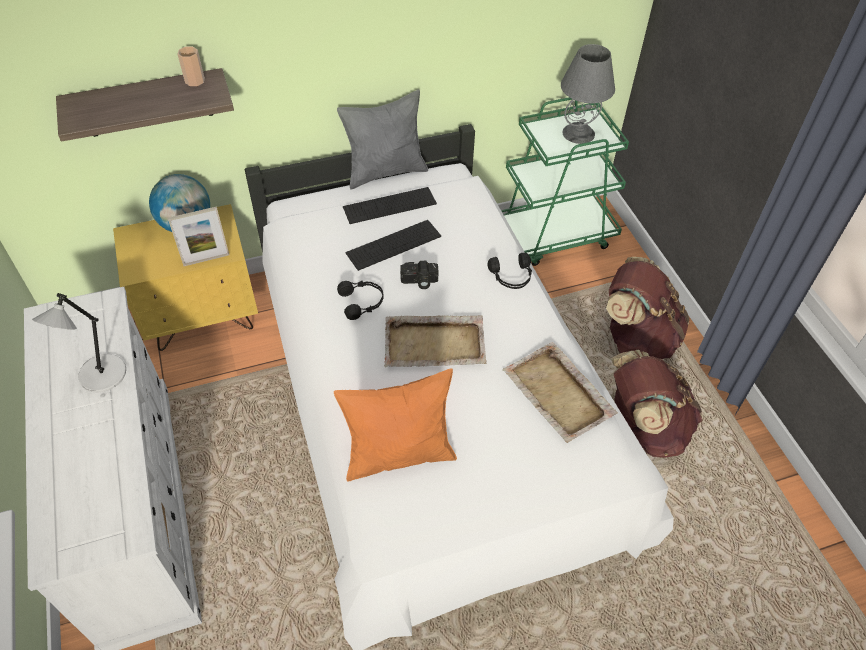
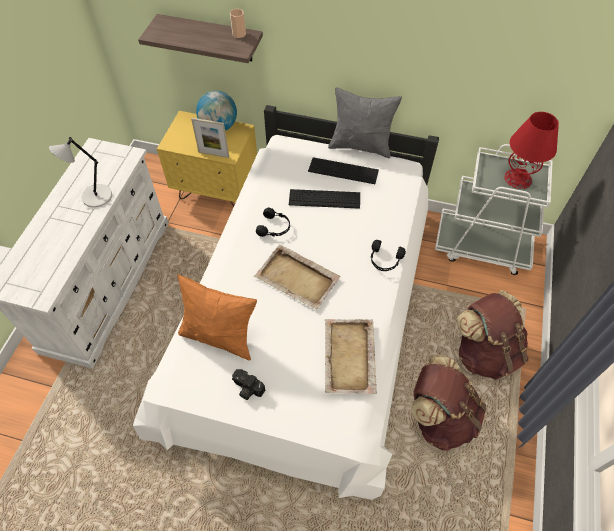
camera: 35 degrees right, 5 degrees up
camera [400,261,438,289] -> camera moved to [232,369,265,400]
green cart [501,97,629,266] -> white cart [435,144,553,275]
grey table lamp [561,44,615,144] -> red table lamp [504,112,559,189]

